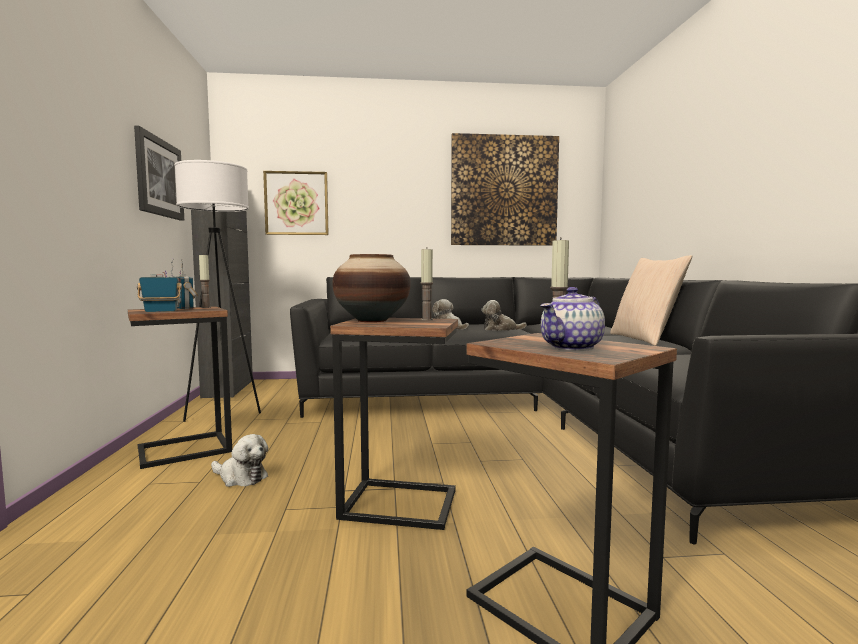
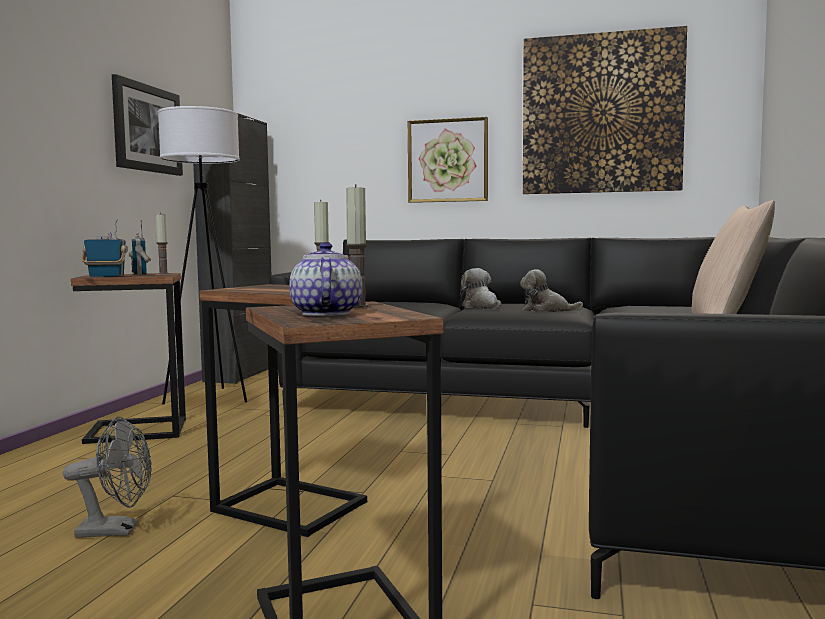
camera: 20 degrees right, 0 degrees up
plush toy [211,434,268,487] -> none
picture [263,171,329,235] -> picture moved to [408,117,488,203]
vase [332,254,411,322] -> none
teapot [541,287,605,351] -> teapot turned 105 degrees clockwise [289,242,362,316]
none -> grey fan [63,417,151,538]

